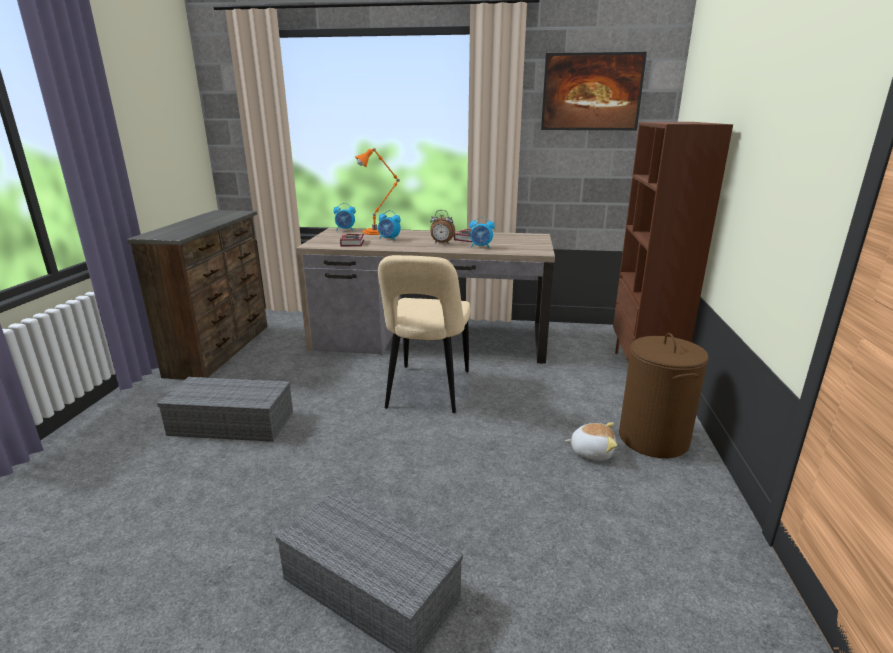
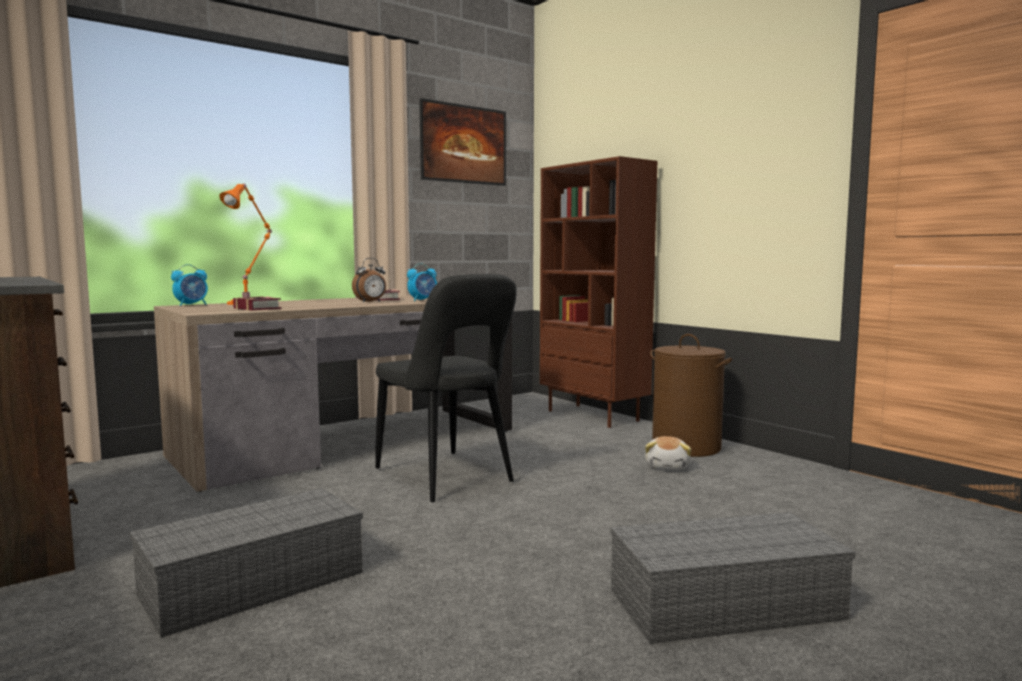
camera: 45 degrees left, 15 degrees down
alarm clock [378,210,401,240] -> none
beige chair [378,255,470,413] -> black chair [375,274,517,502]
plush toy [565,422,617,461] -> plush toy turned 135 degrees clockwise [645,436,691,470]

